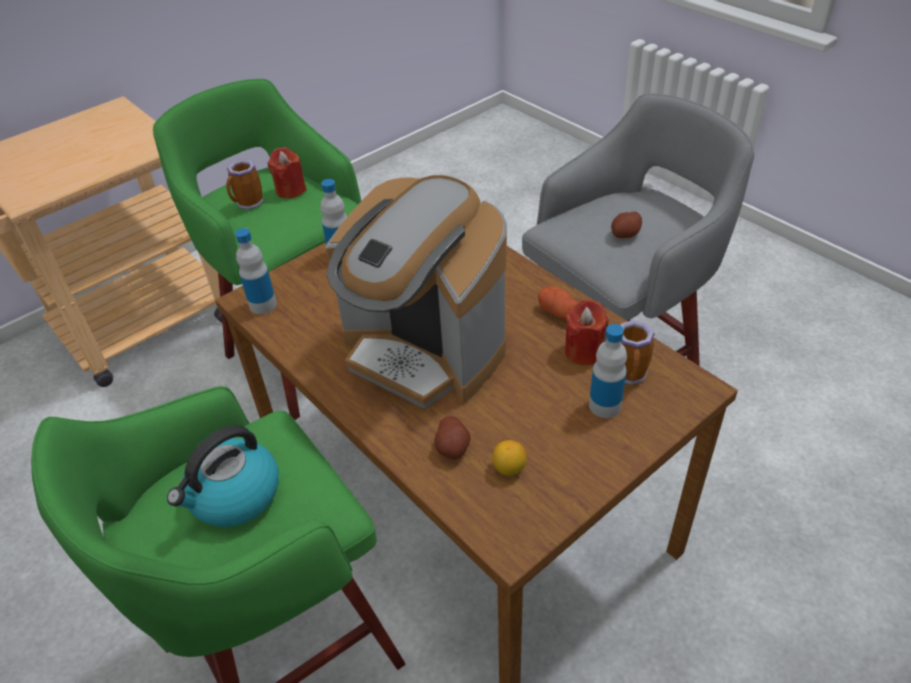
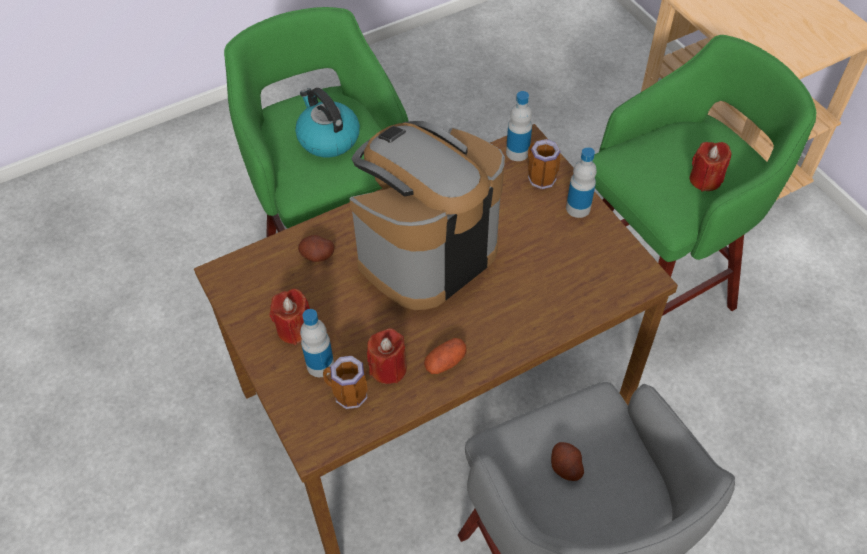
camera: 100 degrees right, 10 degrees up
mug [226,159,264,210] -> mug moved to [528,139,561,189]
lemon [492,440,526,476] -> none
none -> red candle [270,289,310,345]

